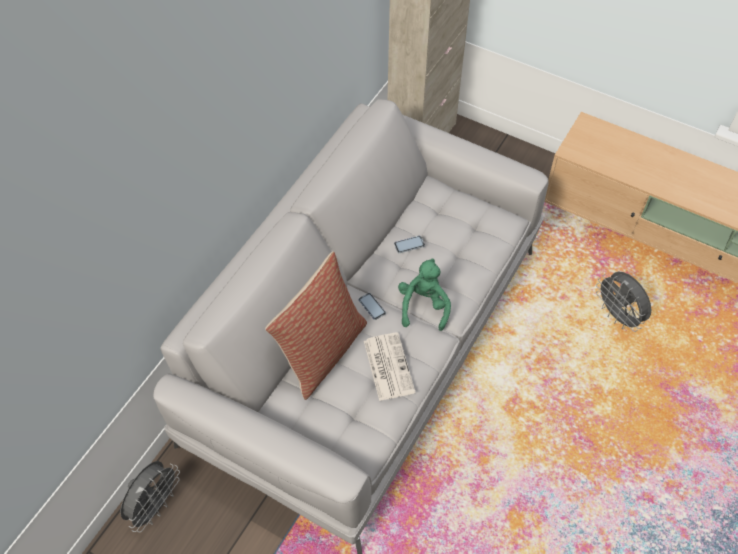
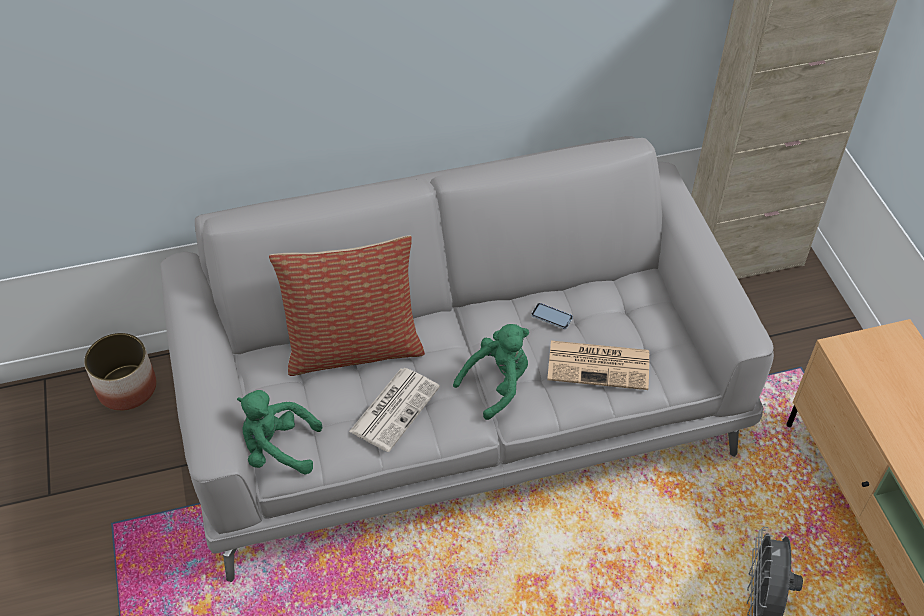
camera: 45 degrees right, 5 degrees down
grey fan [120,461,180,533] -> planter [84,333,157,411]
phone [359,293,386,320] -> none
none -> green plush toy [237,390,322,475]
none -> newspaper [547,341,649,390]

